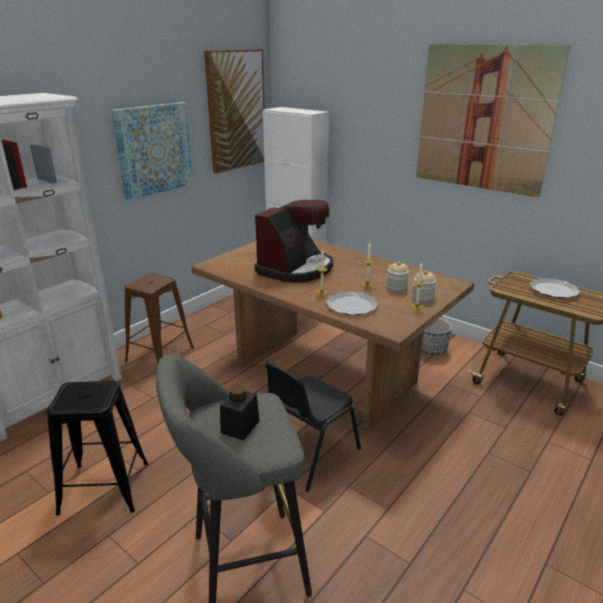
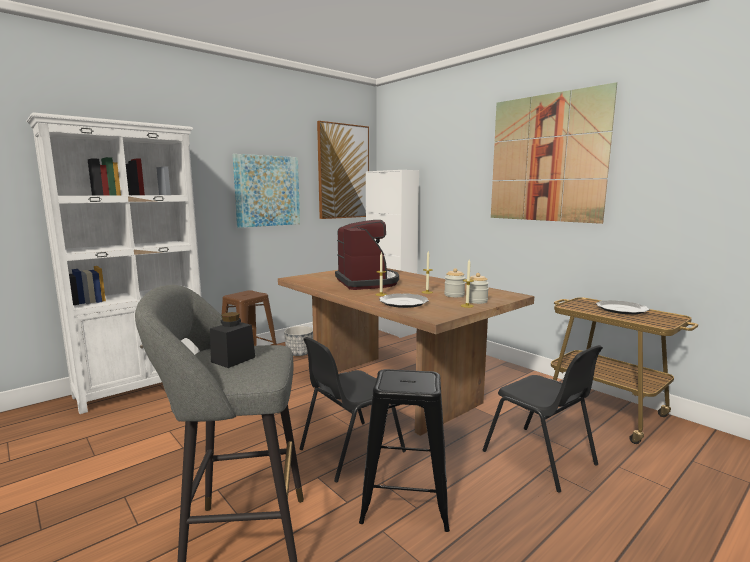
camera: 10 degrees right, 15 degrees down
black stool [47,381,148,516] -> black stool moved to [359,369,450,532]
coffee machine [254,200,333,283] -> coffee machine turned 60 degrees counterclockwise [335,220,399,290]
planter [421,318,452,355] -> planter moved to [284,326,313,357]
none -> black chair [483,345,603,492]

